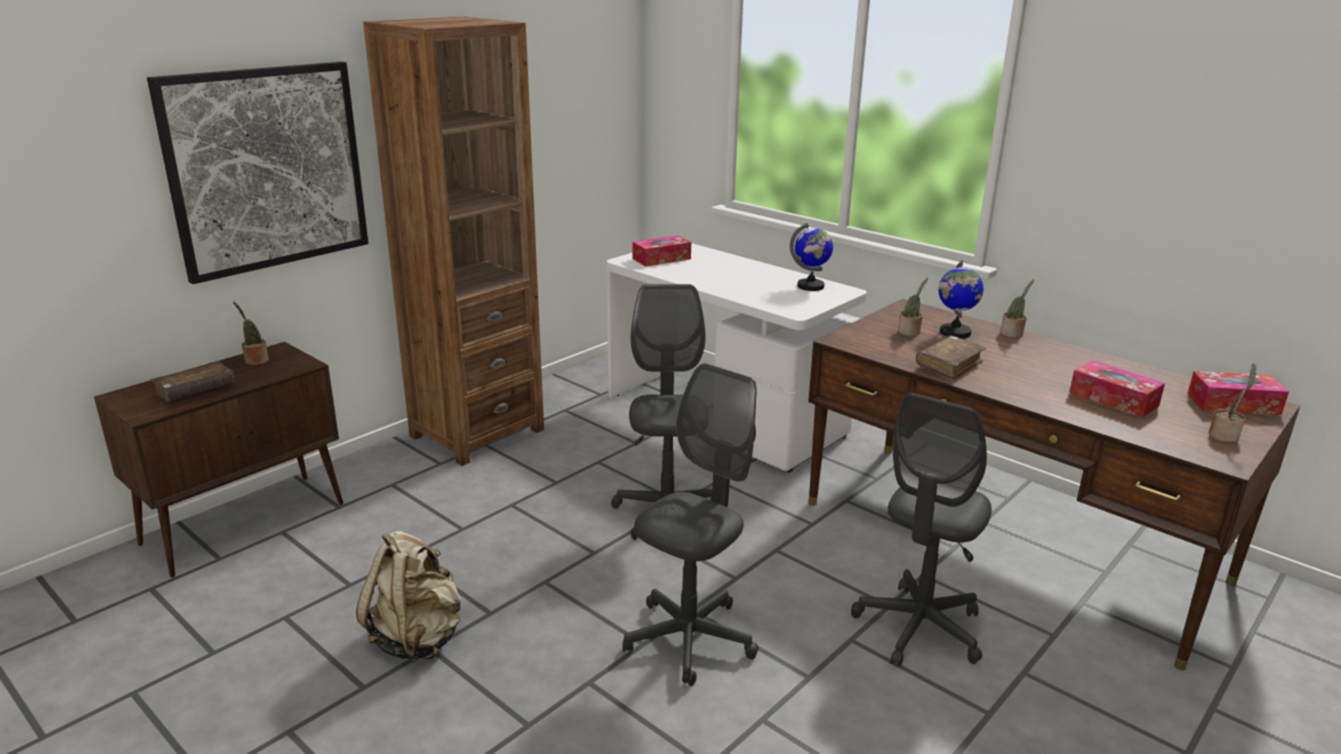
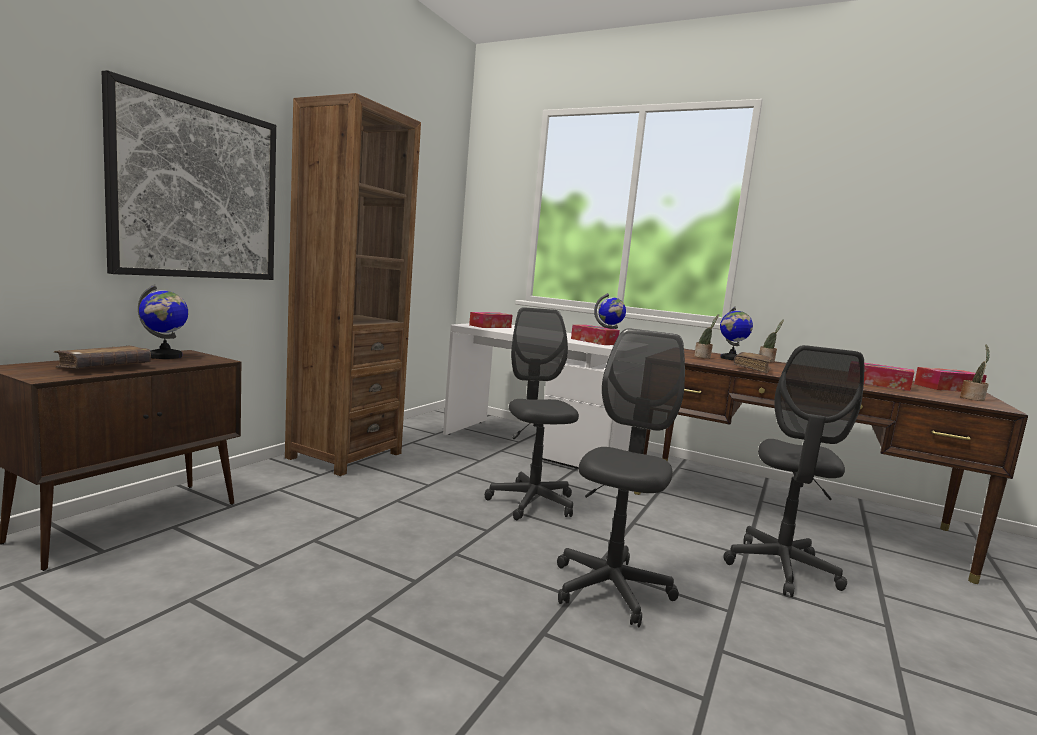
camera: 15 degrees left, 15 degrees down
potted plant [233,302,269,366] -> globe [138,284,188,359]
beige backpack [356,531,461,663] -> none
none -> tissue box [571,325,620,345]

